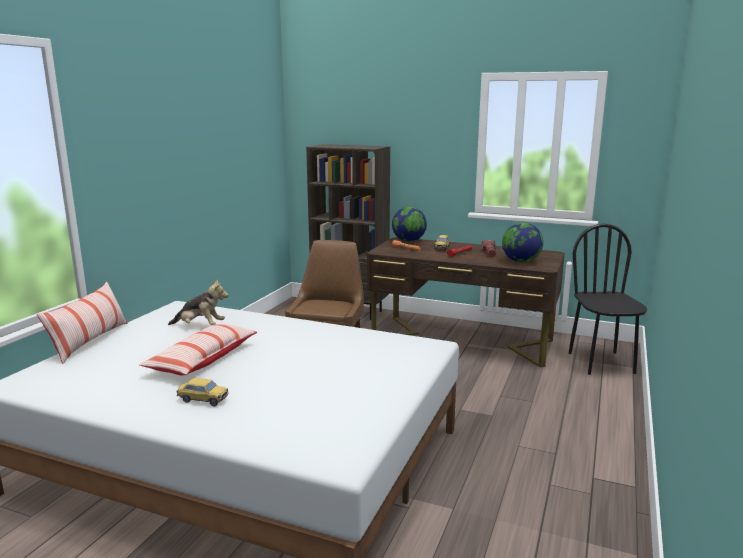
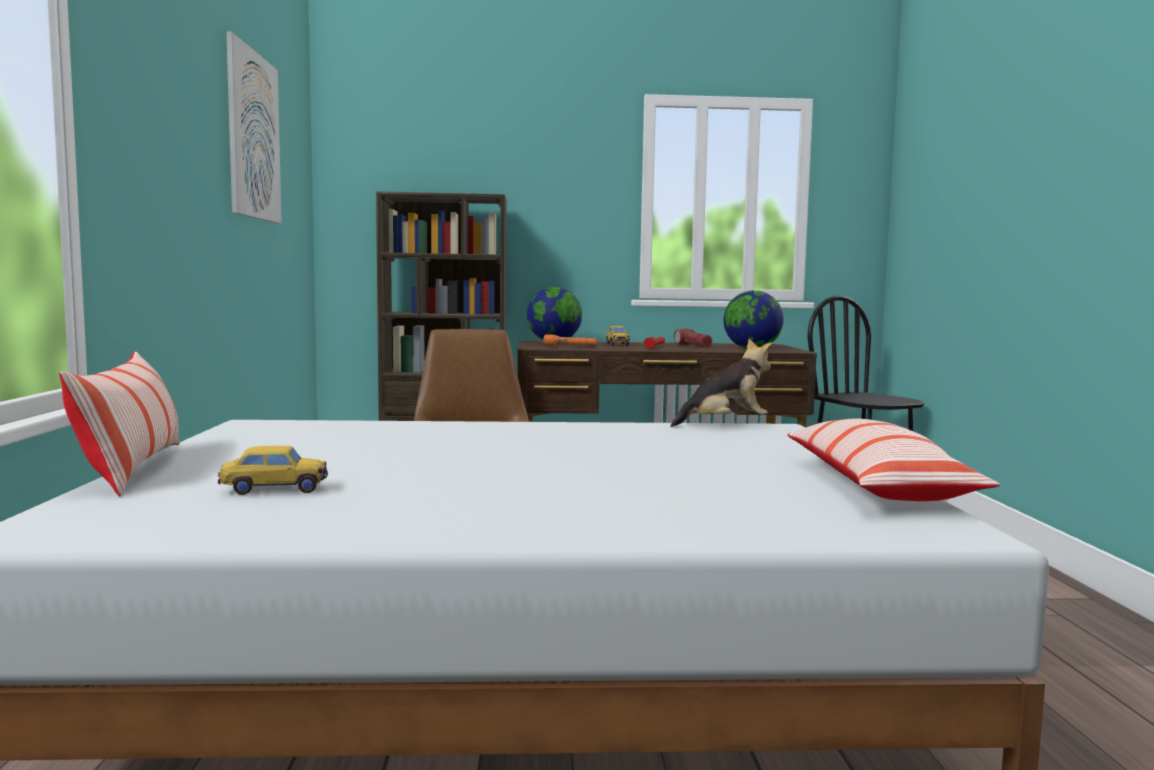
camera: 25 degrees left, 10 degrees down
pillow [139,323,257,375] -> pillow moved to [787,418,1000,501]
plush toy [168,279,229,325] -> plush toy moved to [671,339,772,427]
toy car [176,378,229,406] -> toy car moved to [218,446,328,495]
none -> picture [226,31,282,224]

